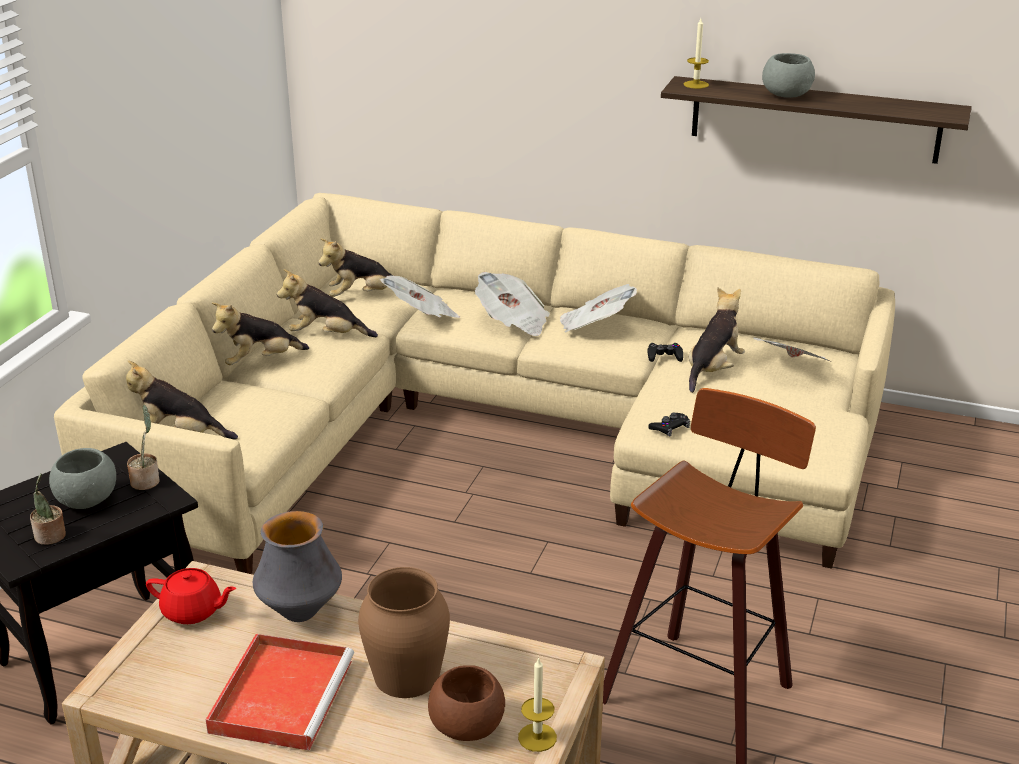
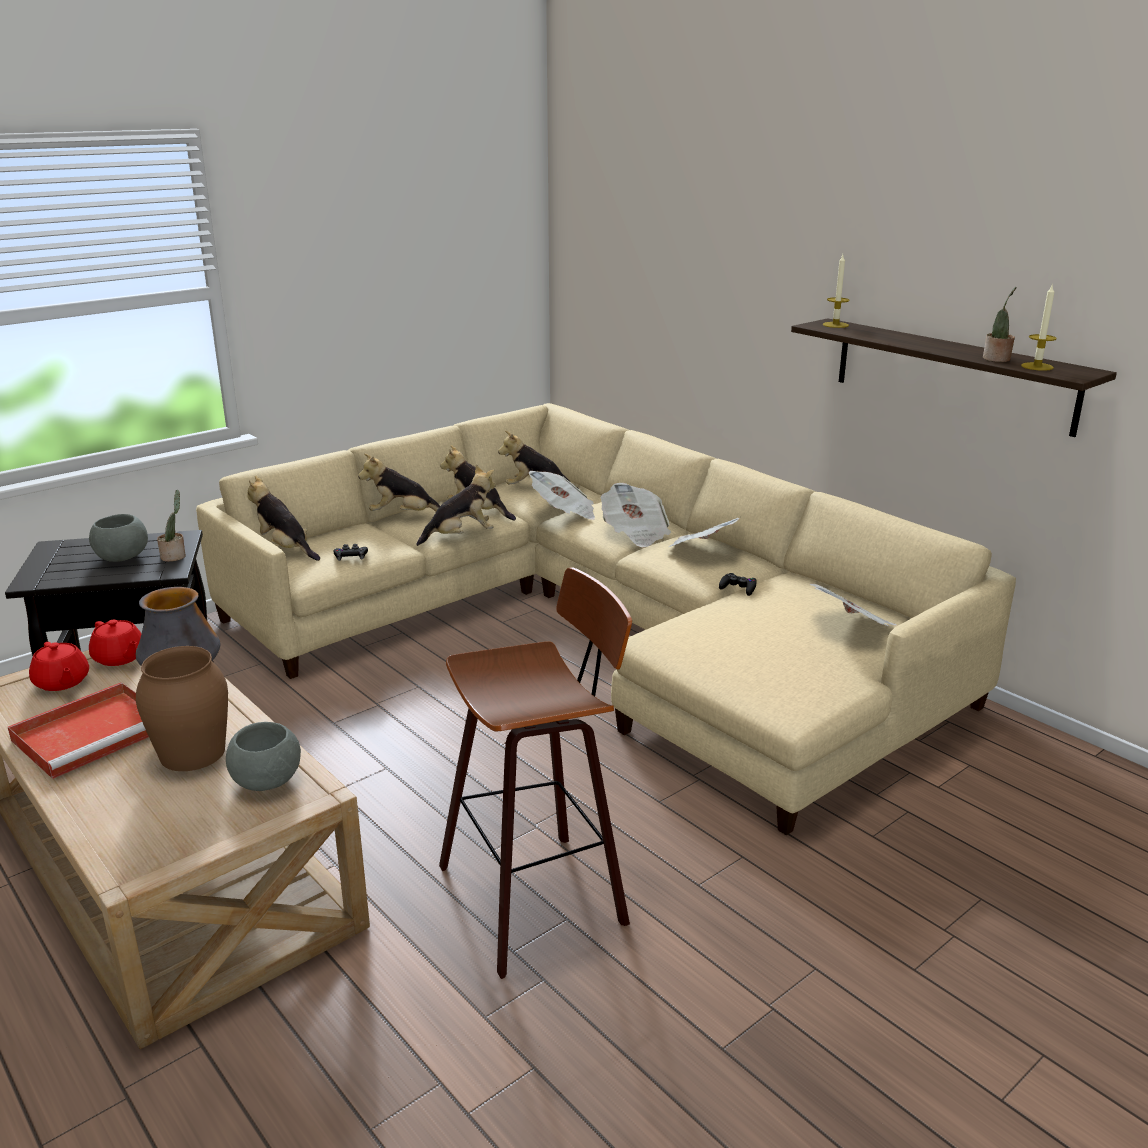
camera: 30 degrees right, 5 degrees down
potted plant [30,473,66,545] -> potted plant moved to [983,287,1016,362]
brown bowl [428,665,505,741] -> none
candle [518,657,557,752] -> candle moved to [1021,284,1057,371]
black game controller [648,412,690,437] -> black game controller moved to [334,544,368,561]
plush toy [689,288,745,393] -> plush toy moved to [416,465,496,546]
grey bowl [762,53,815,98] -> grey bowl moved to [226,722,301,791]
none -> red teapot [29,642,89,691]

